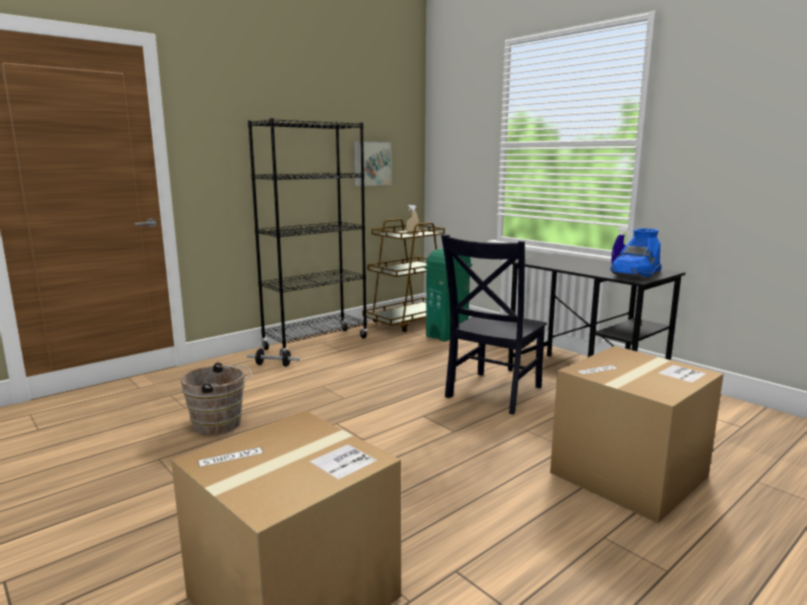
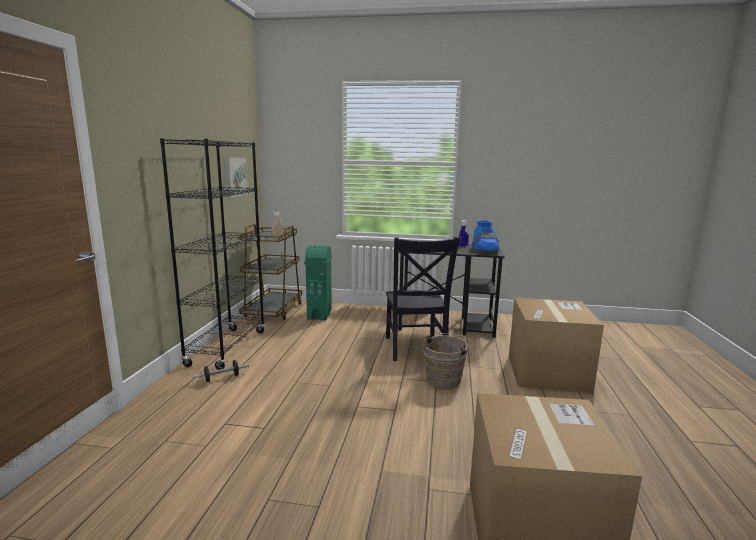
camera: 40 degrees left, 0 degrees up
brown bucket [180,362,252,435] -> brown bucket moved to [423,333,472,389]

